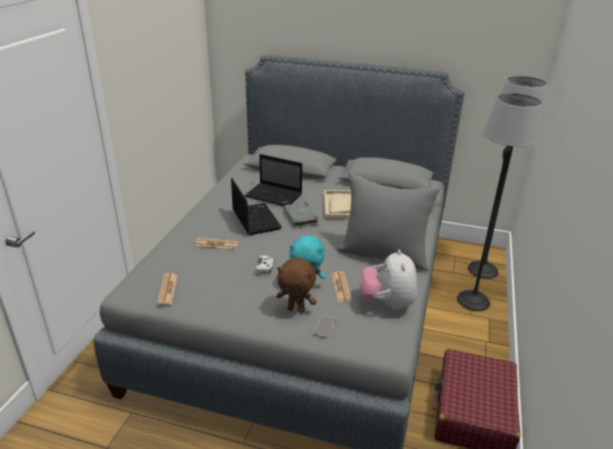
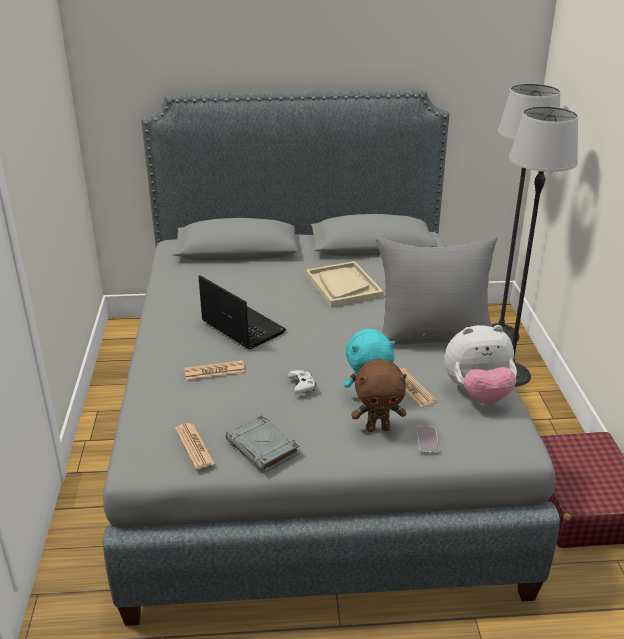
camera: 20 degrees left, 0 degrees up
laptop [245,154,302,206] -> none
grey book [283,202,319,228] -> grey book moved to [226,415,300,473]
plush toy [360,250,417,310] -> plush toy turned 75 degrees counterclockwise [444,325,517,404]

